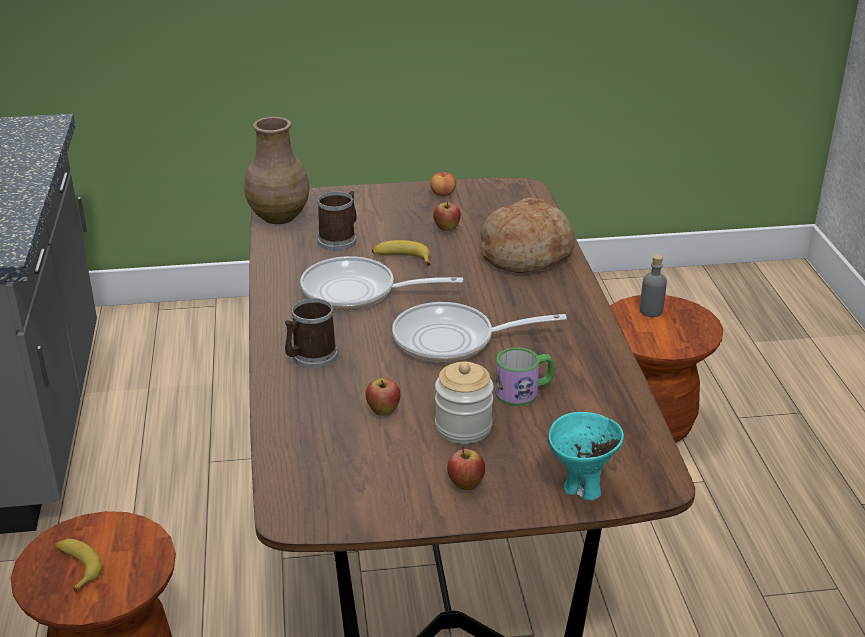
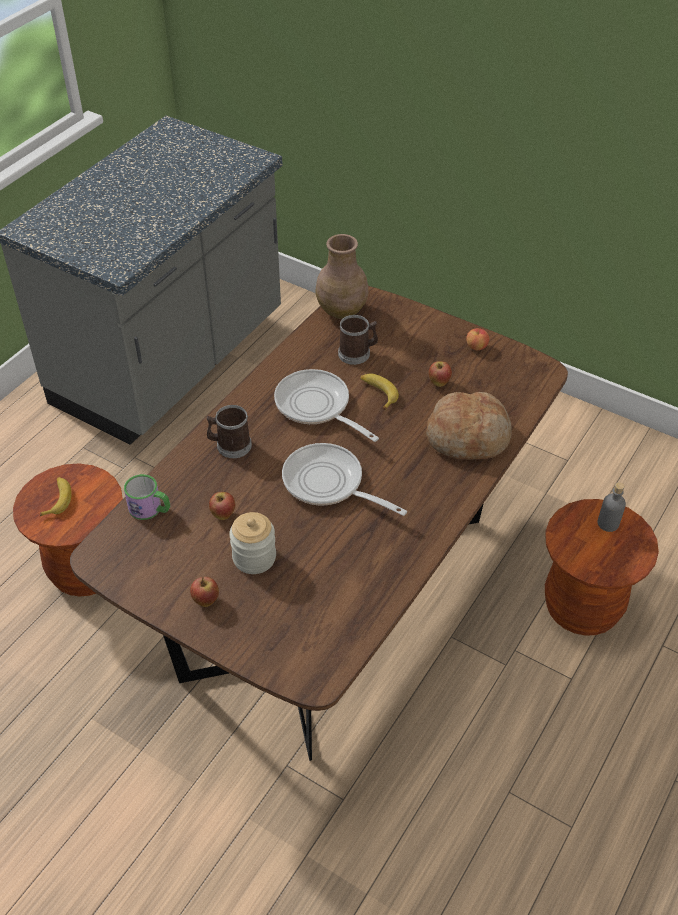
camera: 40 degrees right, 15 degrees up
mug [495,347,554,406] -> mug moved to [124,474,170,520]
turquoise bowl [548,412,624,501] -> none

